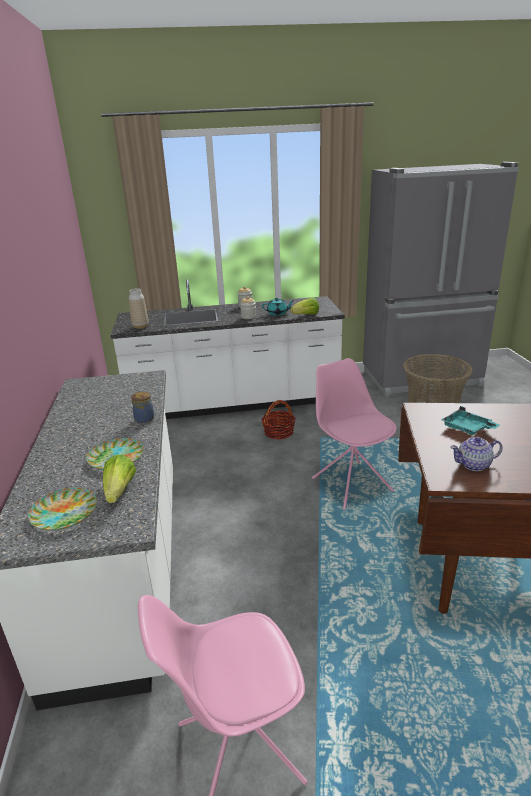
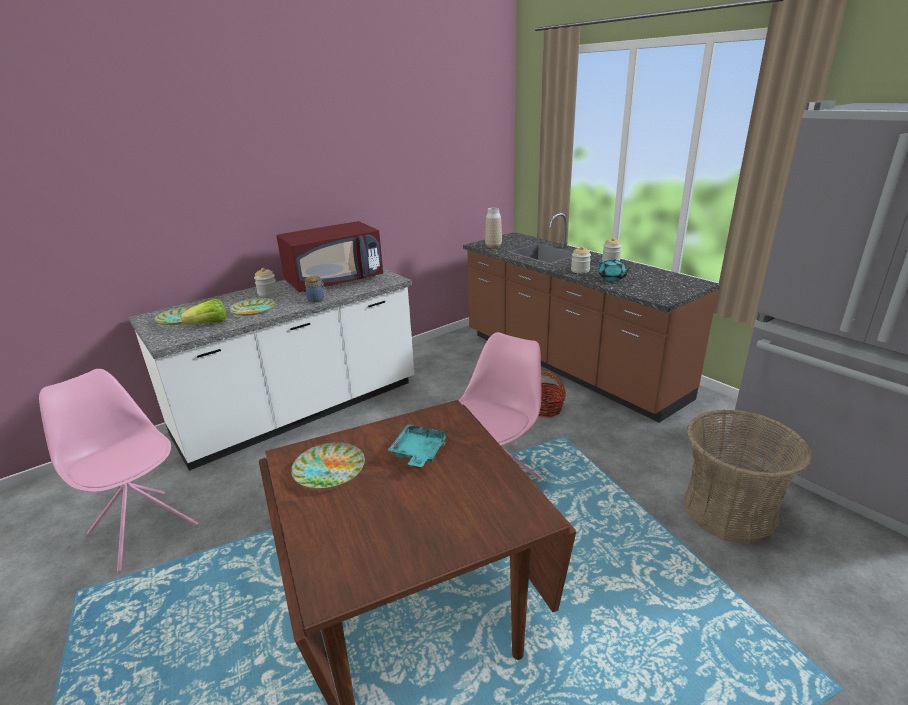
camera: 60 degrees right, 0 degrees up
white counter [111,279,345,419] -> brown counter [463,213,720,423]
lettuce [290,297,319,315] -> none
teapot [450,437,502,471] -> plate [291,442,365,489]
none -> jar [254,268,277,297]
none -> red microwave [276,221,383,292]

